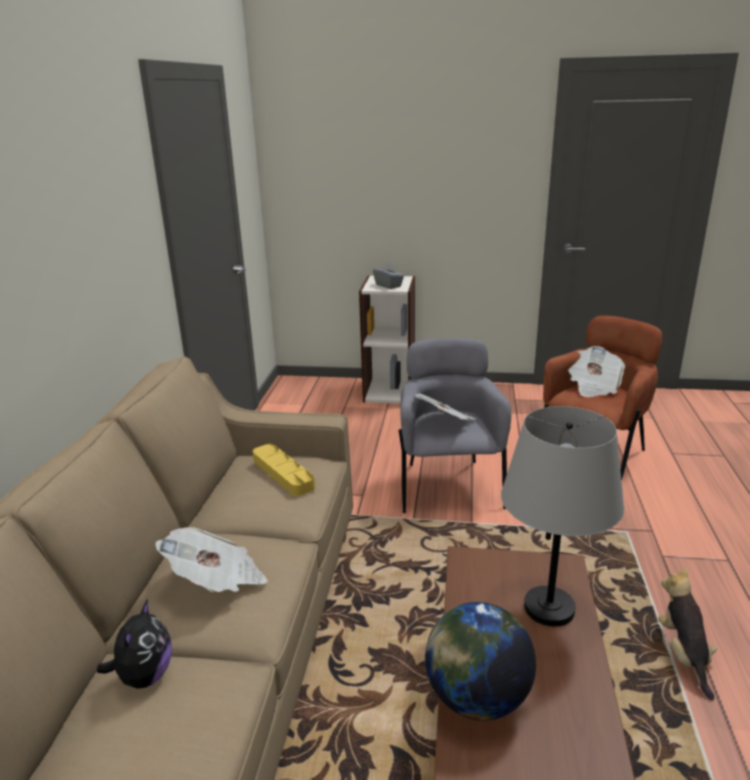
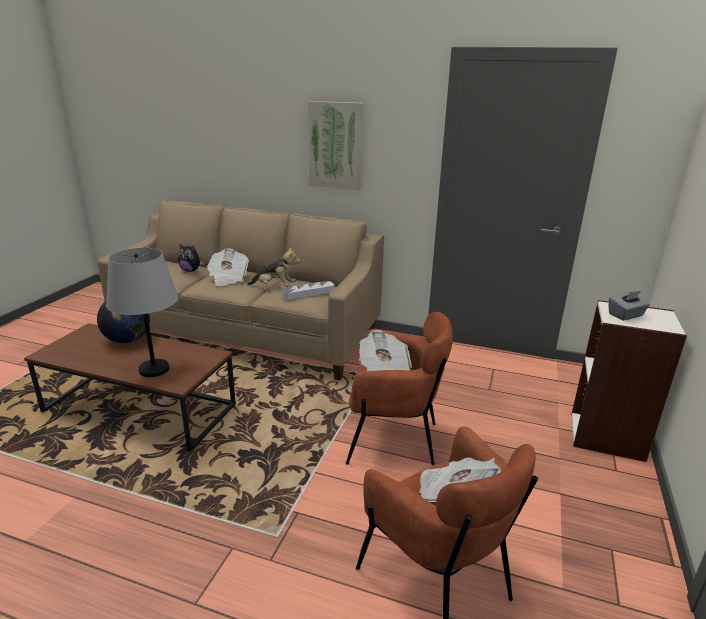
camera: 100 degrees right, 0 degrees up
yellow tray [253,444,315,496] -> grey tray [282,281,334,300]
grey armchair [399,338,511,513] -> brown armchair [346,312,453,465]
plush toy [658,566,717,700] -> plush toy moved to [247,247,300,287]
none -> picture [308,101,364,190]

